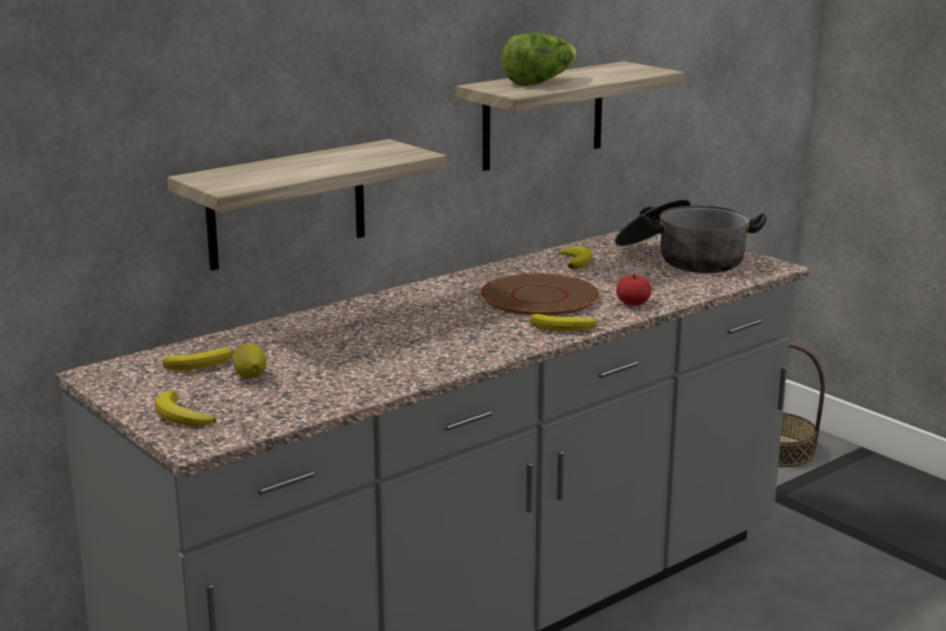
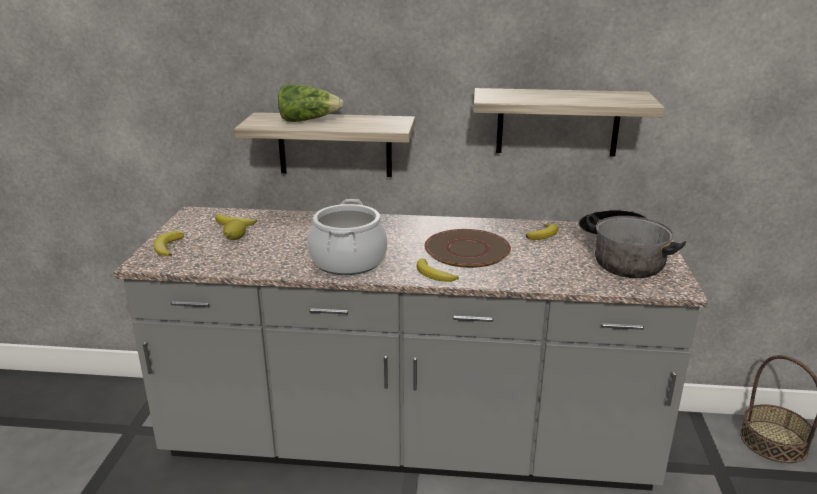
camera: 45 degrees right, 5 degrees up
lettuce [501,33,577,86] -> lettuce moved to [278,84,344,122]
tomato [616,274,652,306] -> none
none -> cooking pot [308,199,387,275]

